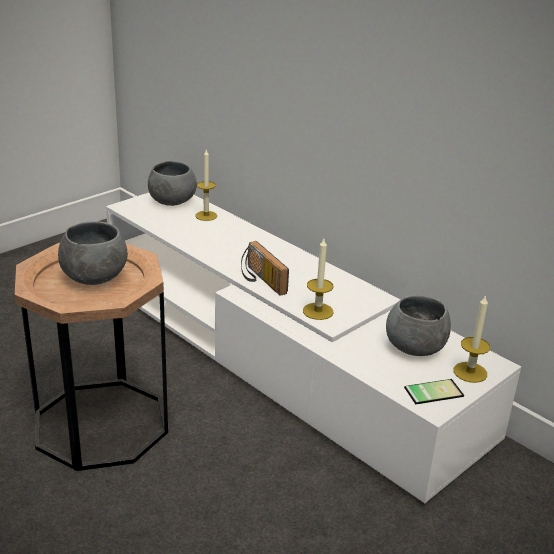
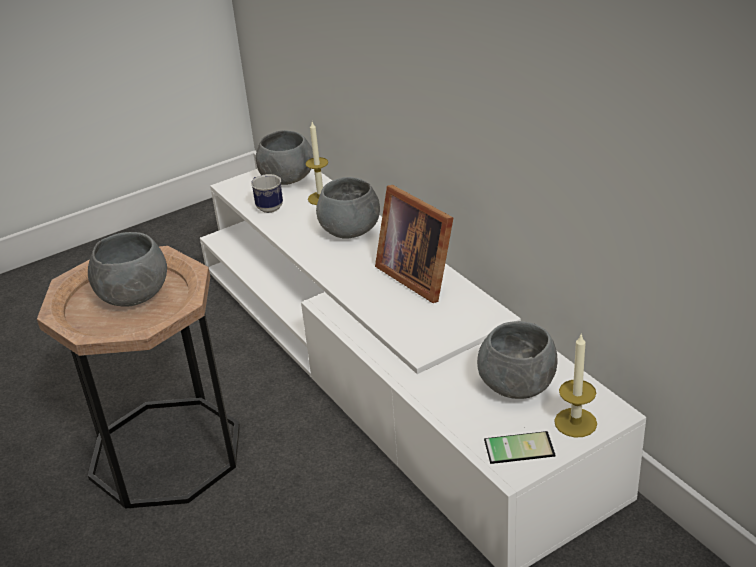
camera: 15 degrees right, 5 degrees up
radio [241,241,289,296] -> none
candle [303,239,333,320] -> none
none -> mug [251,174,283,213]
none -> grey bowl [316,177,380,239]
none -> picture frame [375,185,453,303]

